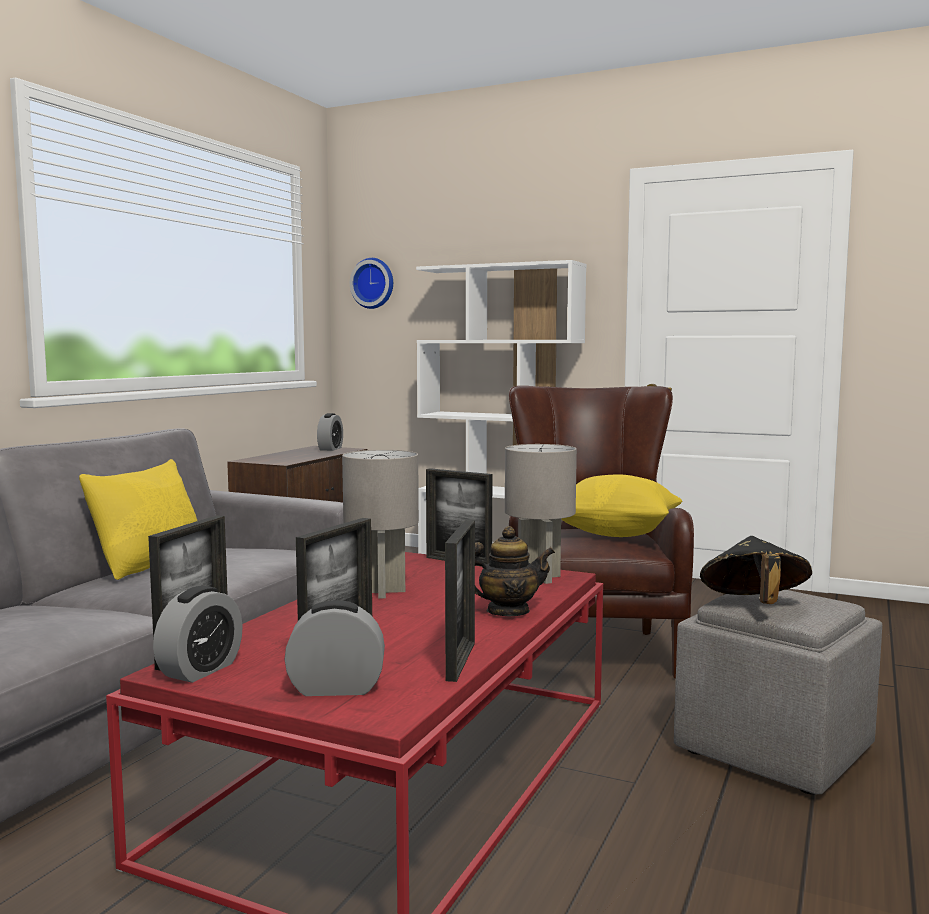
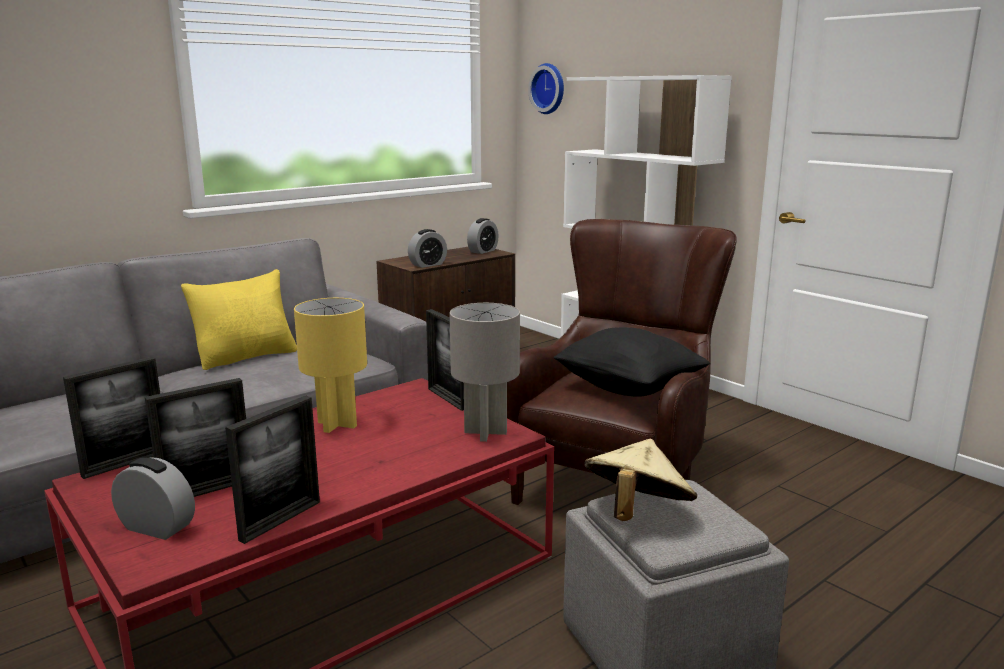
camera: 25 degrees right, 10 degrees up
alarm clock [153,586,243,683] -> alarm clock moved to [408,229,447,268]
grey table lamp [342,450,419,599] -> yellow table lamp [294,298,367,433]
teapot [475,526,555,616] -> none
yellow pillow [561,474,682,537] -> black pillow [553,327,711,397]
black hat [700,536,812,604] -> beige hat [584,439,697,521]

